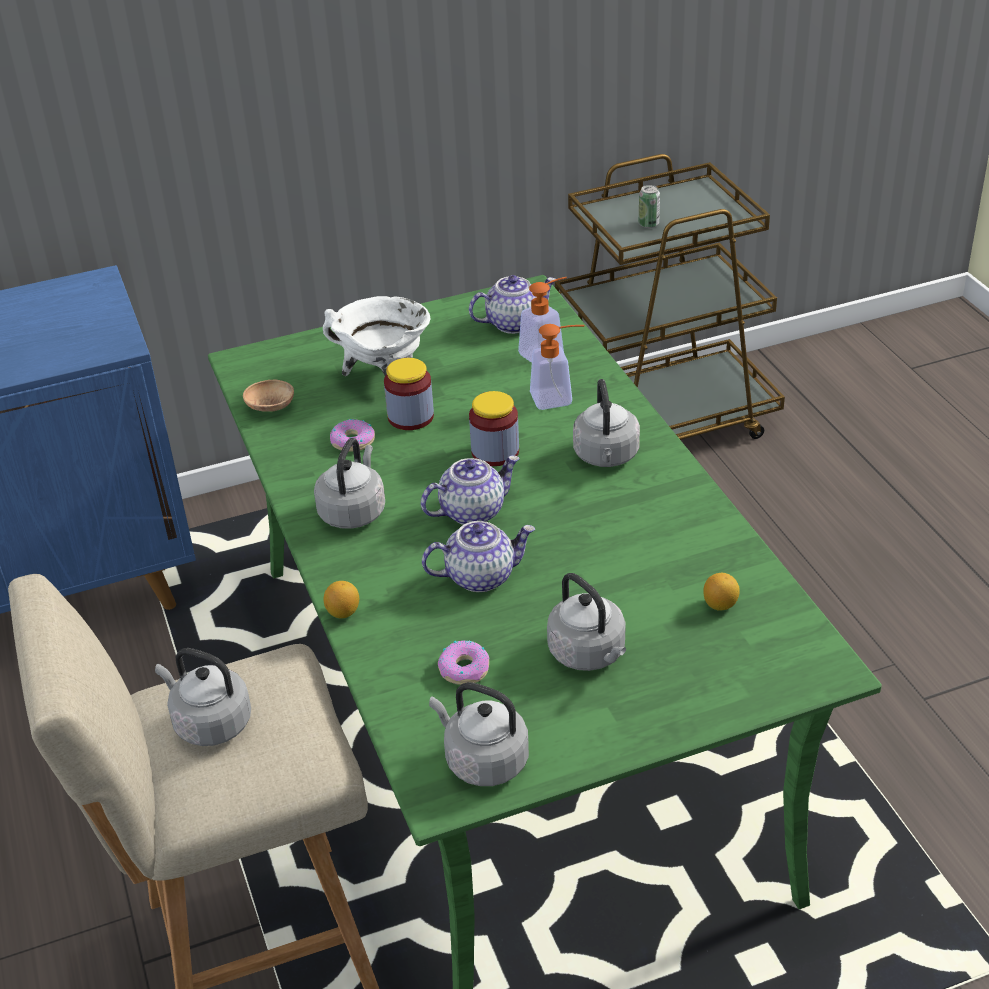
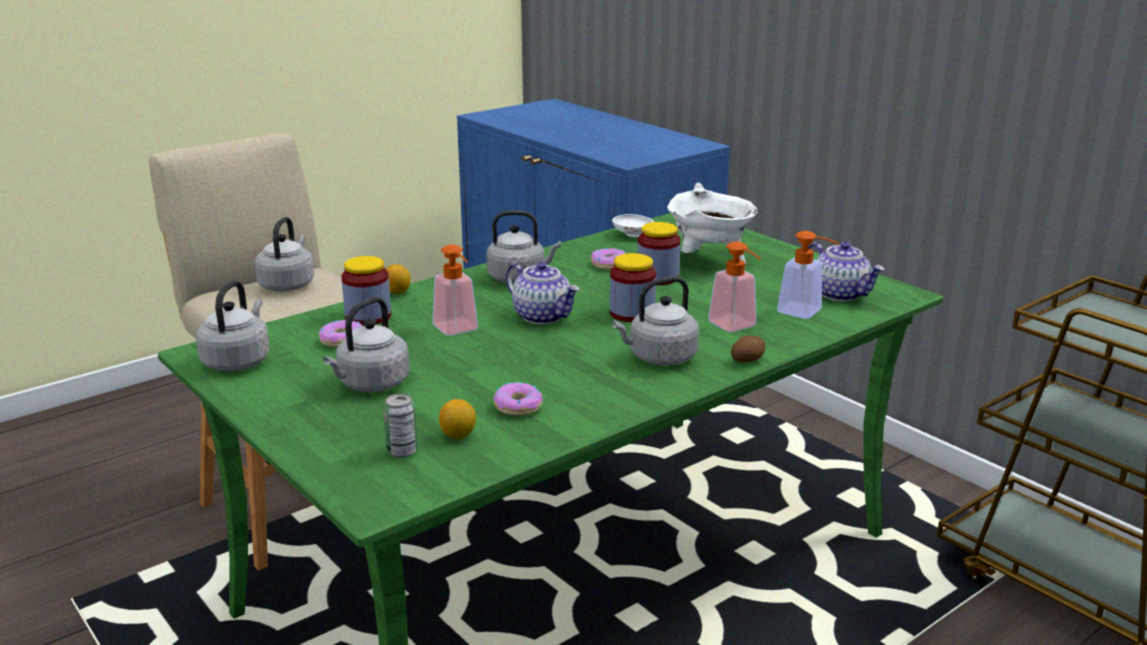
camera: 70 degrees right, 15 degrees down
brown bowl [243,380,294,412] -> white bowl [612,214,654,237]
teapot [422,521,535,592] -> soap dispenser [433,244,478,336]
can [639,185,660,228] -> can moved to [383,394,418,458]
none -> jar [341,256,391,326]
none -> donut [493,382,543,416]
none -> potato [731,335,765,362]

